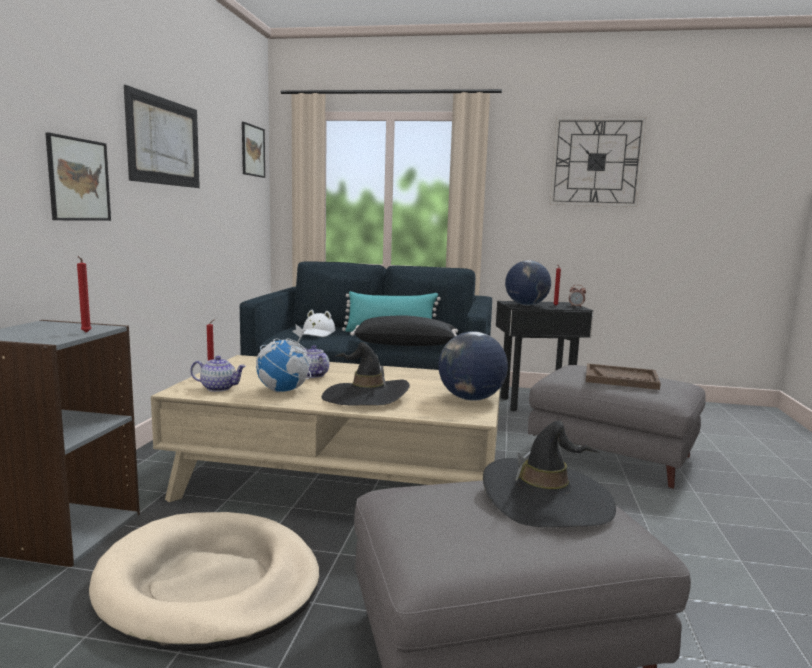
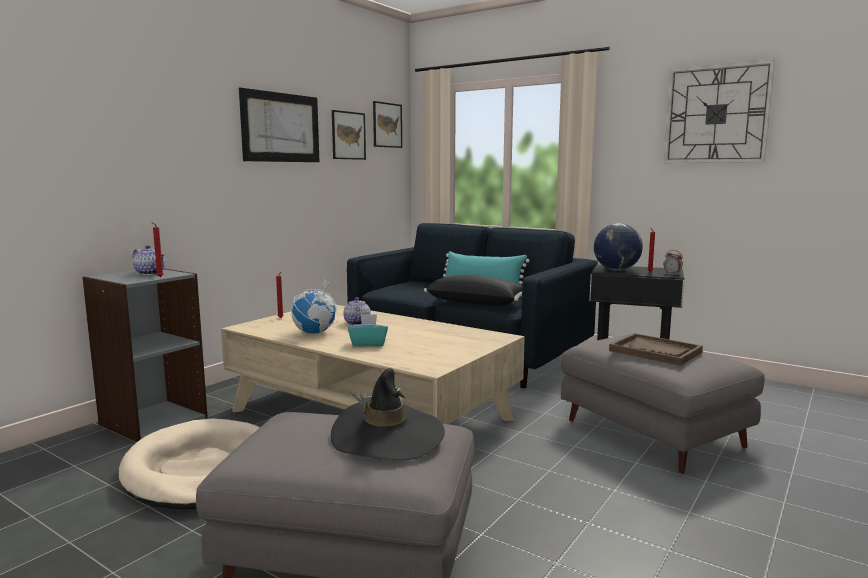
camera: 25 degrees right, 0 degrees up
picture [46,132,111,221] -> picture moved to [332,110,366,160]
teapot [190,356,246,392] -> teapot moved to [133,245,165,275]
white hat [303,310,336,337] -> none
black hat [321,342,410,406] -> turquoise tissue box [348,314,388,346]
globe [438,331,508,401] -> none

